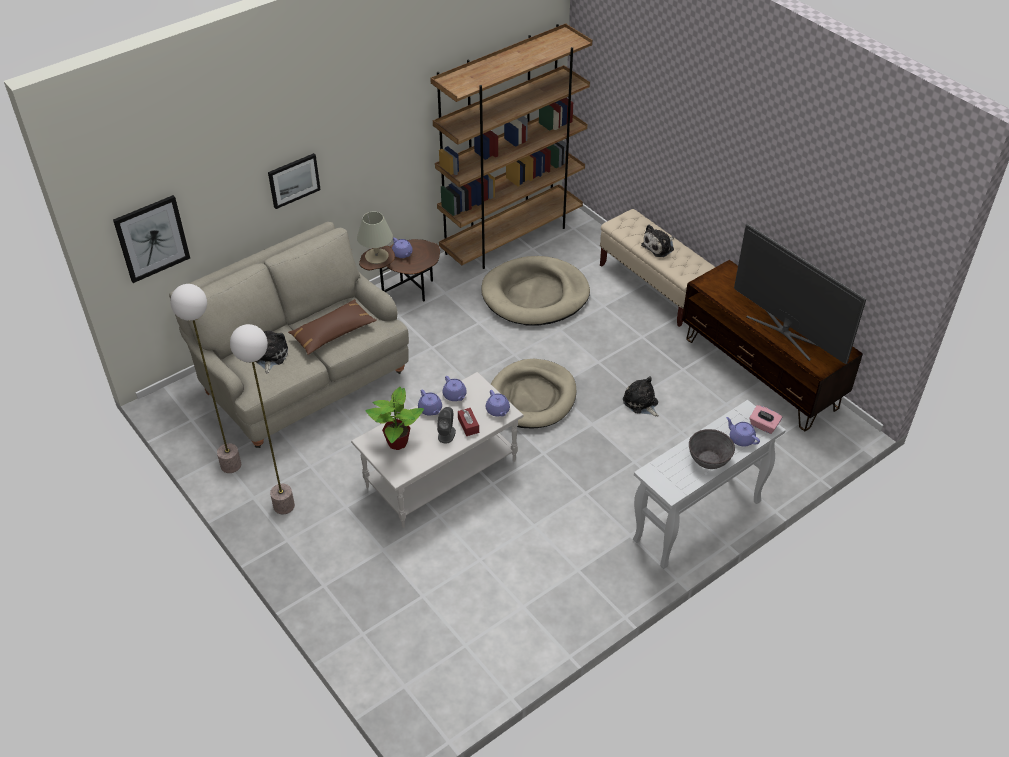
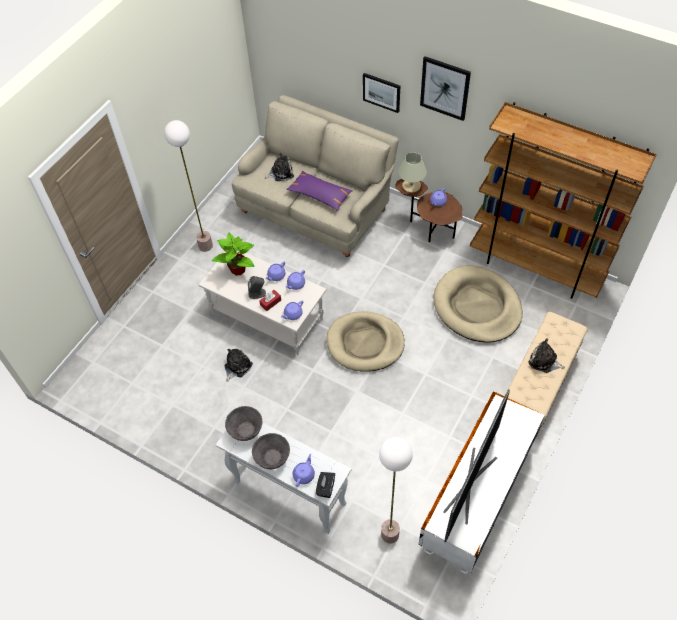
camera: 70 degrees right, 10 degrees up
picture [113,195,190,283] -> picture moved to [420,56,471,121]
floor lamp [170,284,241,473] -> floor lamp moved to [379,437,413,544]
brown pillow [288,299,377,355] -> purple pillow [287,171,353,211]
plush toy [623,377,659,417] -> plush toy moved to [224,349,253,382]
brown tv stand [682,260,863,431] -> white tv stand [418,391,545,574]
pink tissue box [749,405,782,434] -> black tissue box [316,472,335,498]
none -> grey bowl [225,406,262,441]

